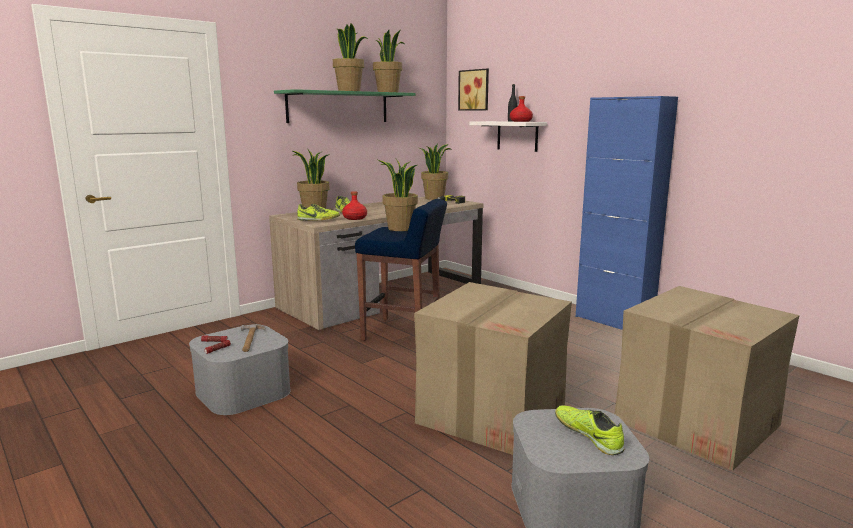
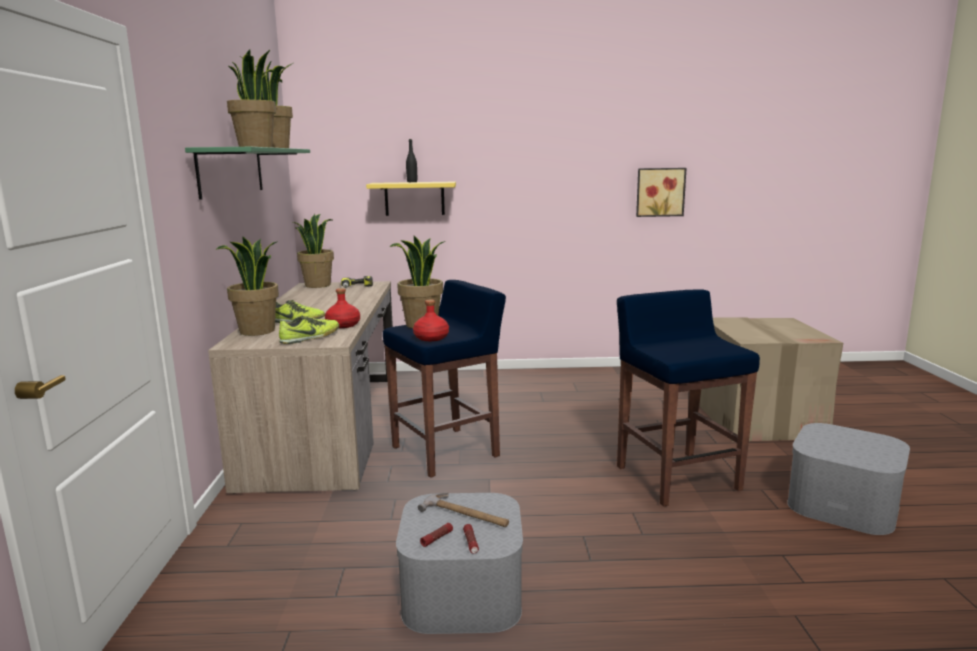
camera: 50 degrees left, 0 degrees up
cardboard box [414,282,572,455] -> blue stool [617,289,760,507]
picture [458,69,489,111] -> picture moved to [636,168,687,217]
white shelf [469,121,547,152] -> yellow shelf [366,182,456,216]
red bottle [510,96,533,122] -> red bottle moved to [413,299,449,341]
shoe [555,405,624,455] -> none
blue cabinet [576,96,678,330] -> none

